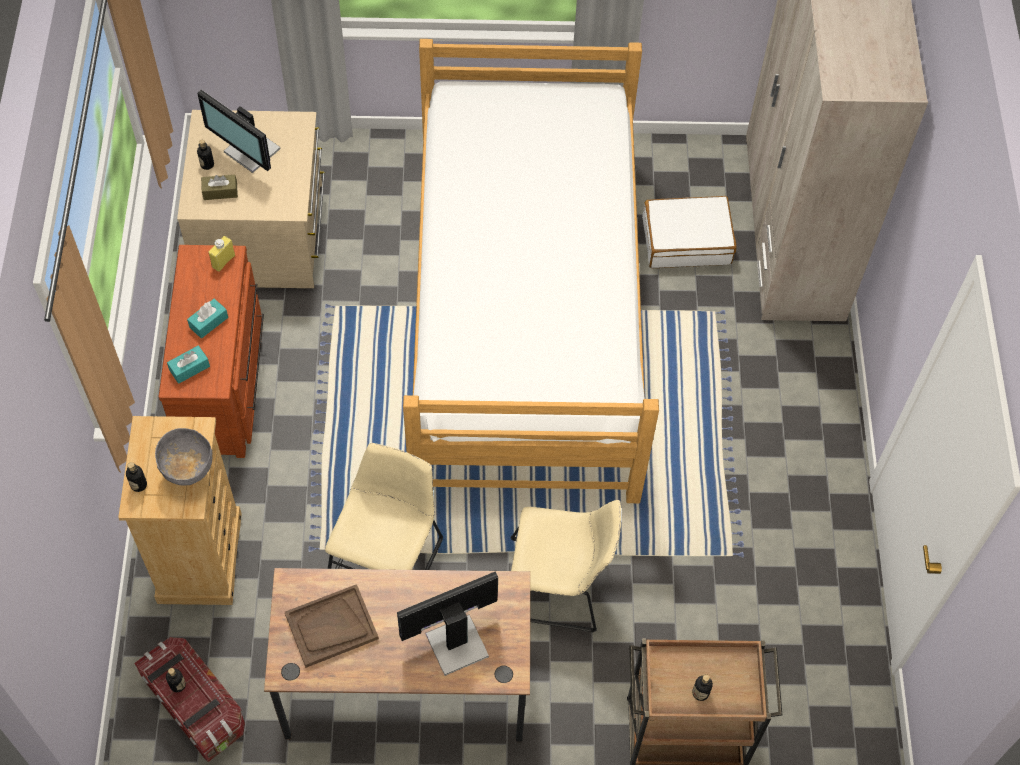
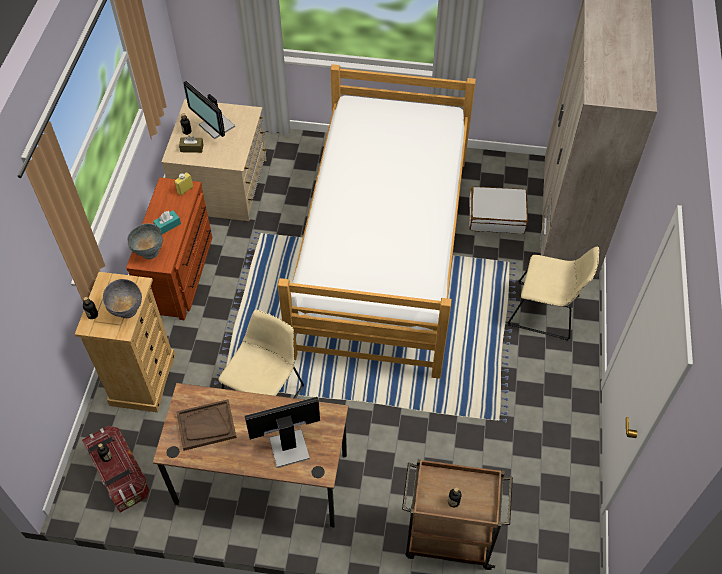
camera: 10 degrees right, 5 degrees down
turquoise tissue box [167,345,210,384] -> grey bowl [127,224,163,259]
beige chair [511,500,621,632] -> beige chair moved to [507,247,599,340]

